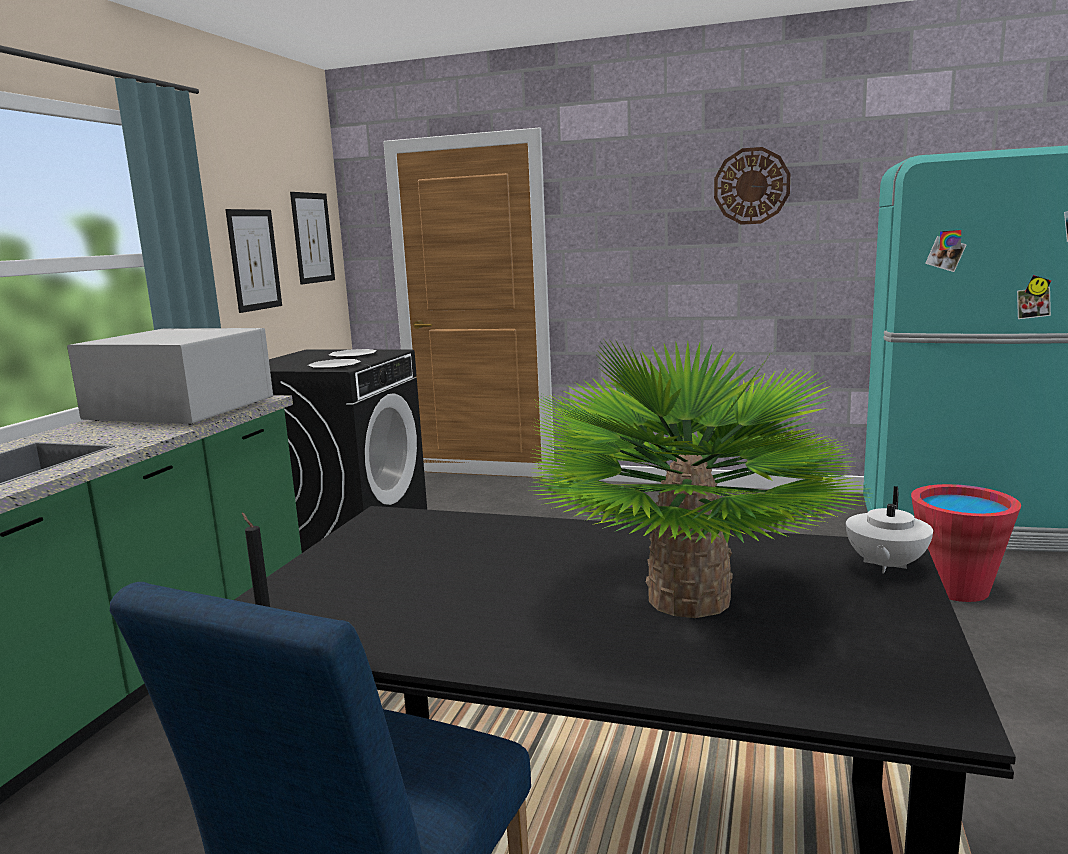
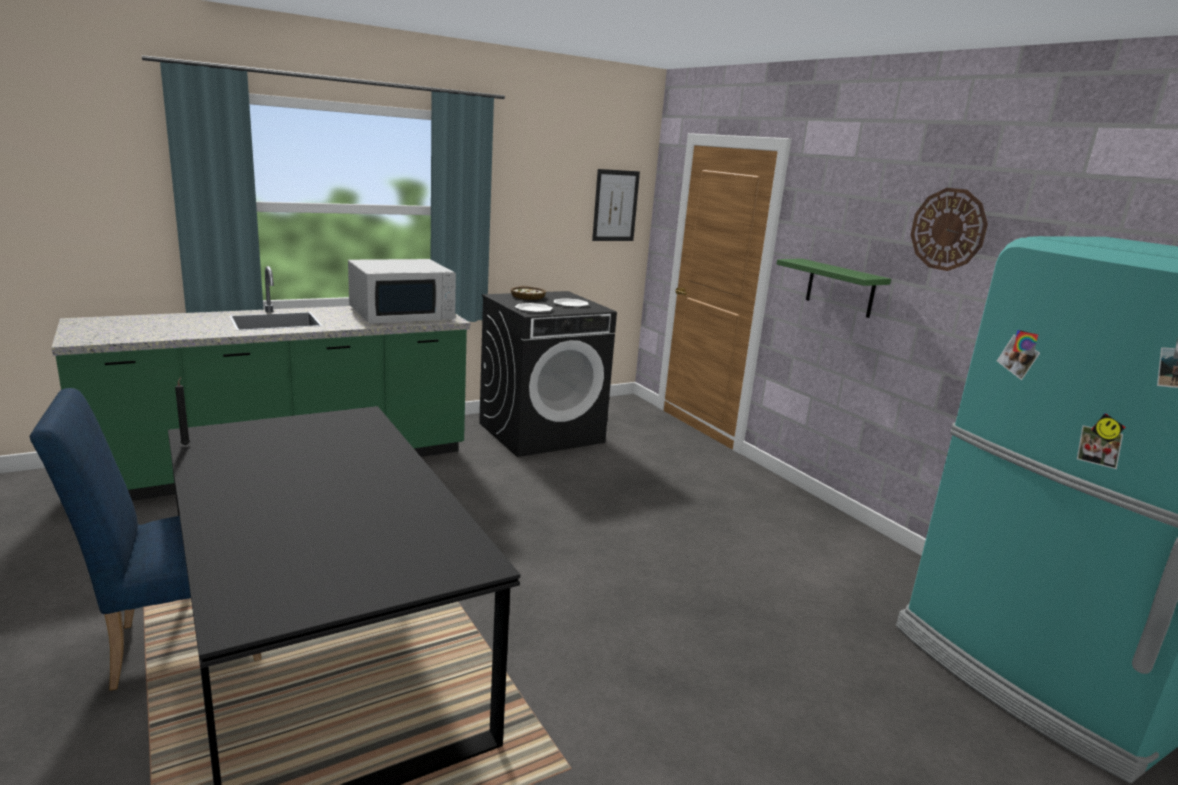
camera: 40 degrees right, 5 degrees up
white microwave [67,328,273,425] -> white microwave turned 90 degrees clockwise [348,259,456,323]
picture [225,209,282,313] -> none
potted plant [529,339,868,618] -> none
white teapot [846,486,933,573] -> none
red bucket [911,484,1021,602] -> none
none -> bowl [511,286,546,300]
none -> green shelf [777,259,891,318]

